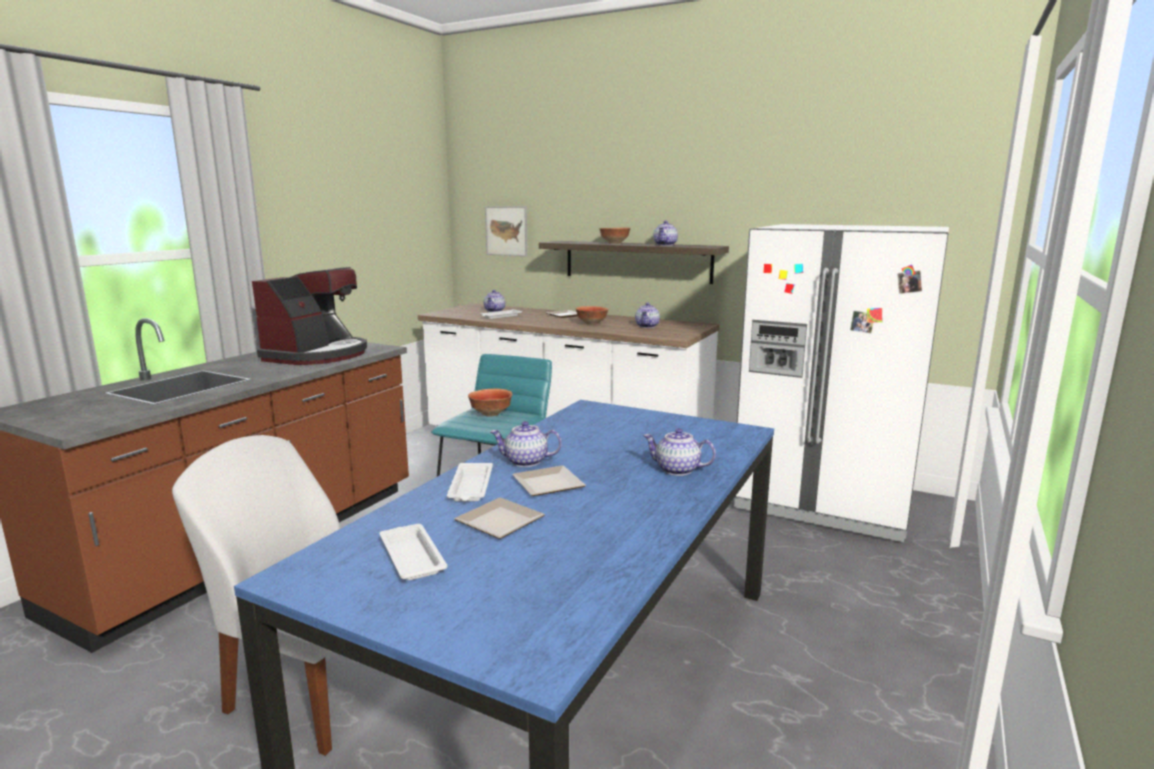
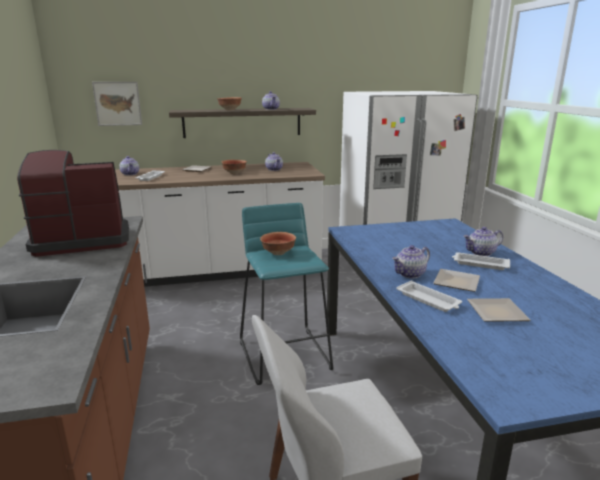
camera: 40 degrees left, 5 degrees up
coffee machine [252,267,367,365] -> coffee machine turned 90 degrees counterclockwise [17,150,129,257]
white tray [379,524,447,580] -> white tray moved to [452,252,510,270]

